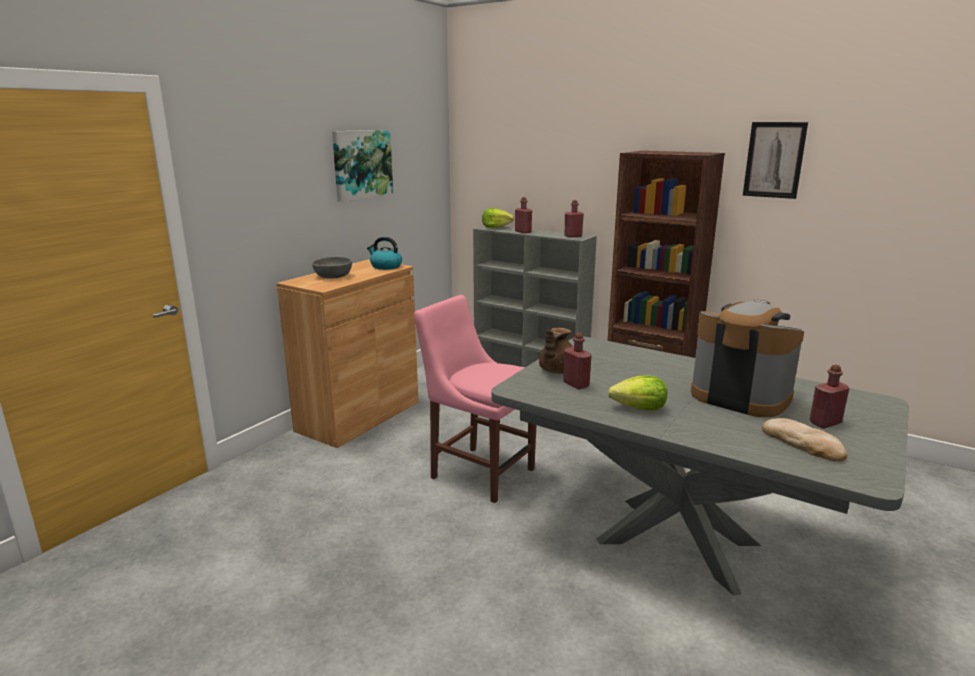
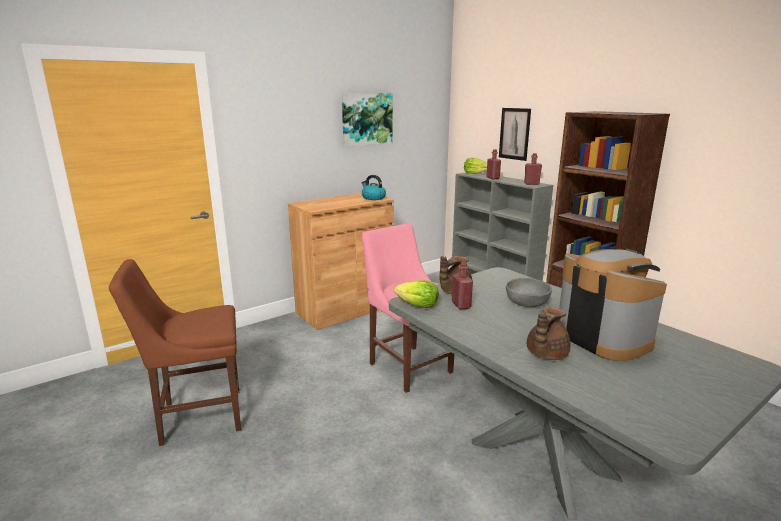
camera: 20 degrees right, 0 degrees up
grey bowl [312,257,352,279] -> grey bowl moved to [506,278,552,307]
lettuce [608,375,667,411] -> lettuce moved to [394,280,439,308]
picture [743,122,808,199] -> picture moved to [499,108,531,161]
bread [762,418,848,462] -> none
red bottle [810,365,849,429] -> none
none -> brown chair [109,259,241,446]
none -> brown teapot [527,307,571,360]

